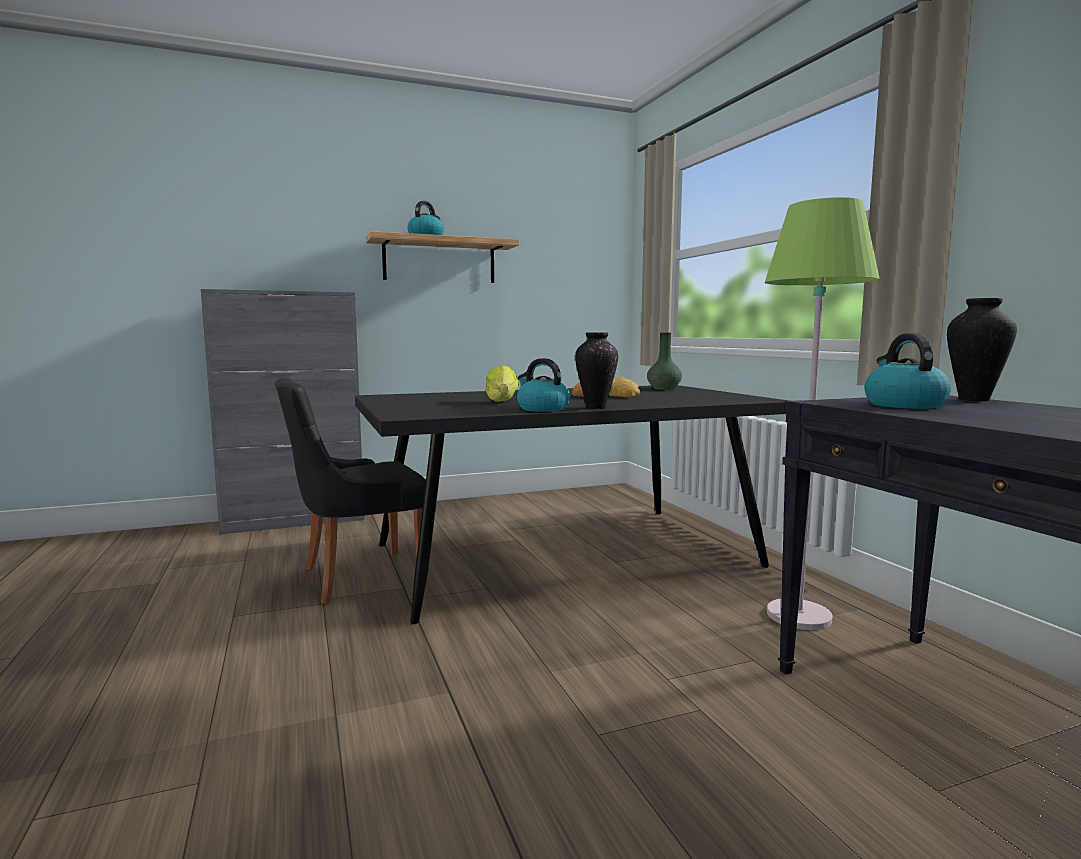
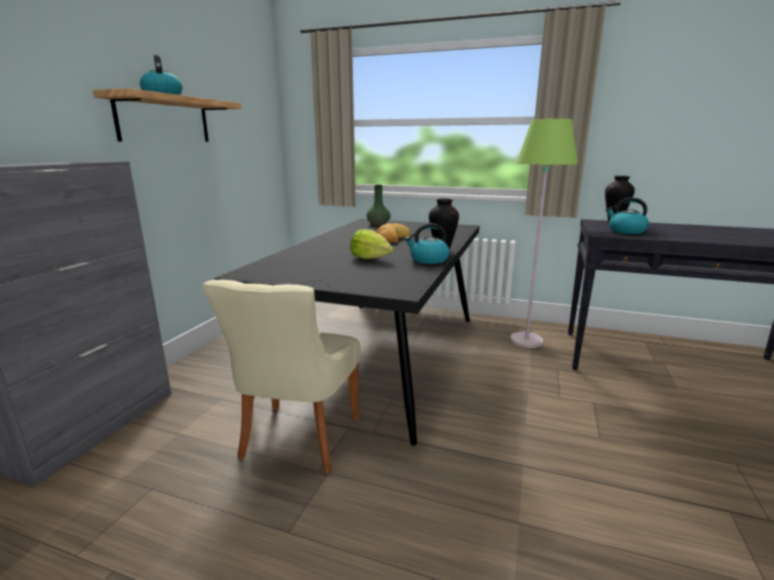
camera: 50 degrees left, 10 degrees up
black chair [274,378,427,604] -> beige chair [202,280,360,474]

